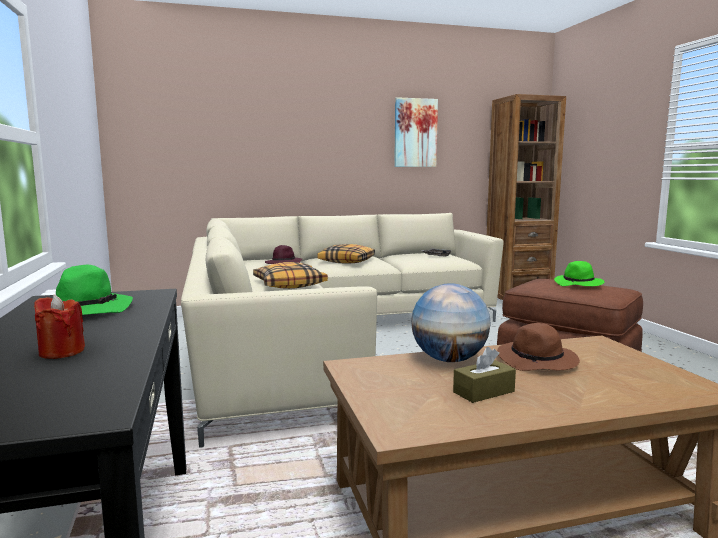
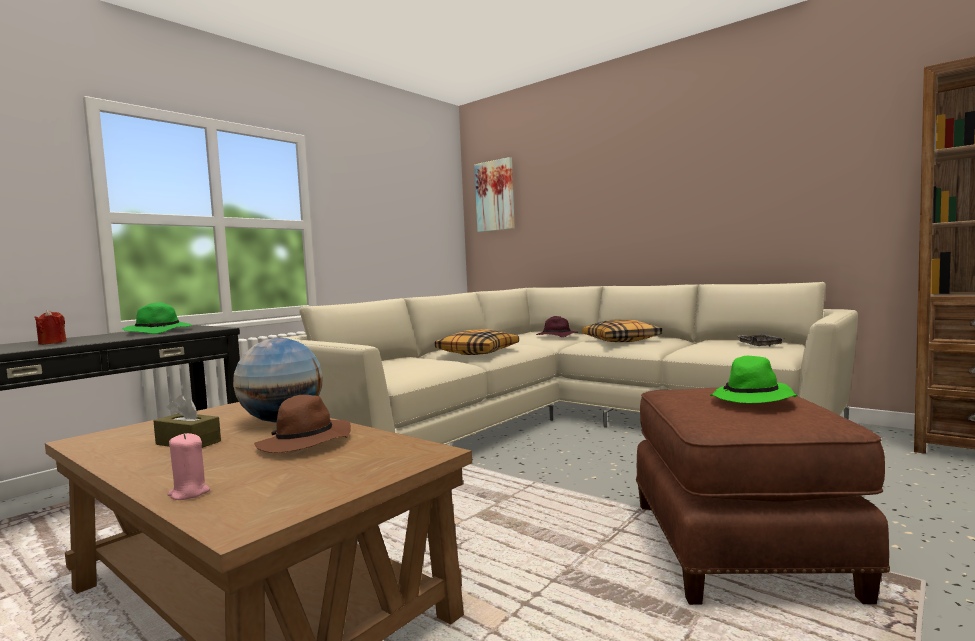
camera: 55 degrees right, 5 degrees down
picture [394,97,438,167] -> picture moved to [474,157,515,232]
none -> pink candle [167,433,210,500]

